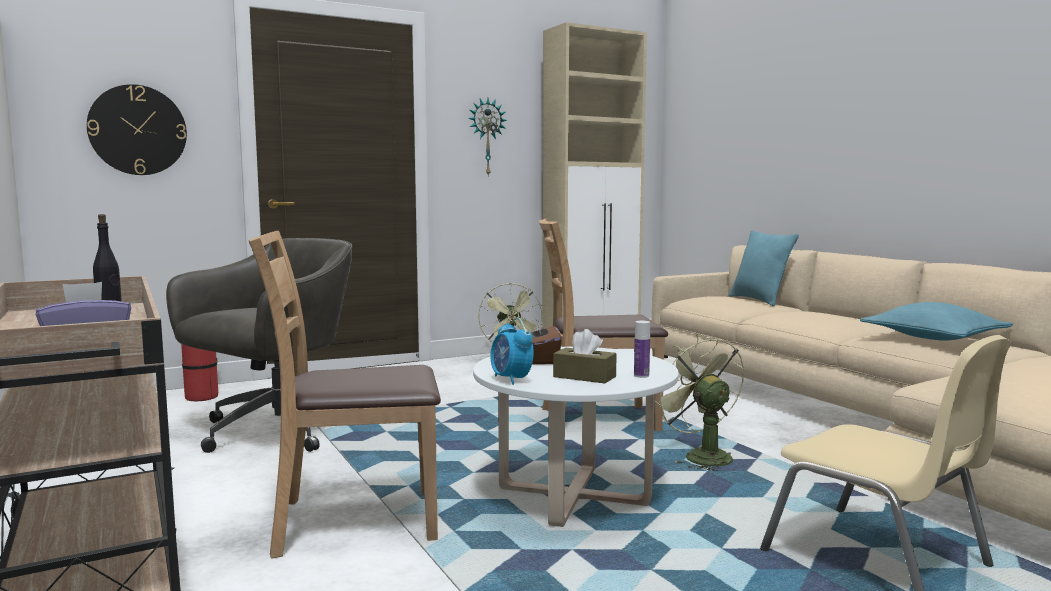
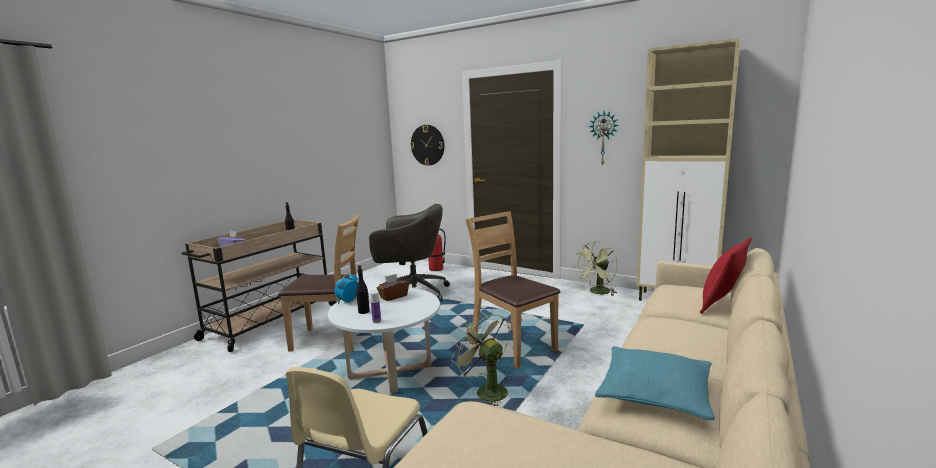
camera: 60 degrees right, 5 degrees up
brown chair [248,231,441,559] -> brown chair turned 135 degrees clockwise [278,215,359,352]
brown tissue box [553,329,617,384] -> black bottle [356,265,370,314]
green fan [654,334,744,473] -> green fan turned 75 degrees counterclockwise [451,311,510,406]
turquoise pillow [729,230,799,306] -> red pillow [700,237,752,314]

